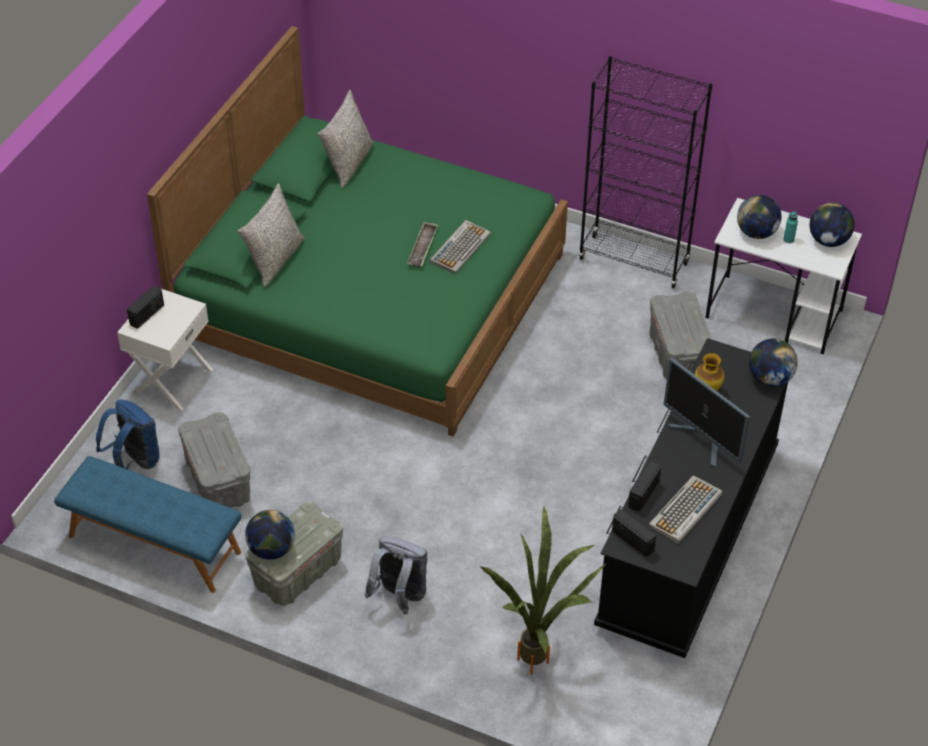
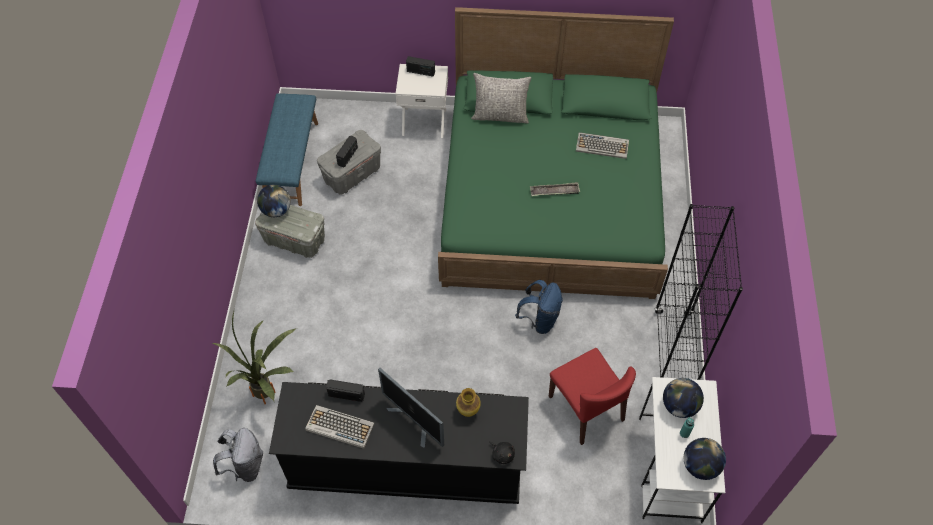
camera: 70 degrees right, 10 degrees up
blue backpack [96,399,160,470] -> blue backpack moved to [515,280,563,334]
grey pillow [318,90,374,188] -> none
grey backpack [364,536,428,614] -> grey backpack moved to [213,428,263,482]
keyboard [429,220,491,274] -> keyboard moved to [576,132,629,159]
radio [612,509,656,557] -> radio moved to [336,136,358,168]
grey storage box [650,292,711,380] -> red chair [549,348,636,445]
monitor [664,358,750,468] -> monitor turned 75 degrees counterclockwise [378,368,444,448]
globe [749,338,798,386] -> black plush toy [489,441,515,464]

